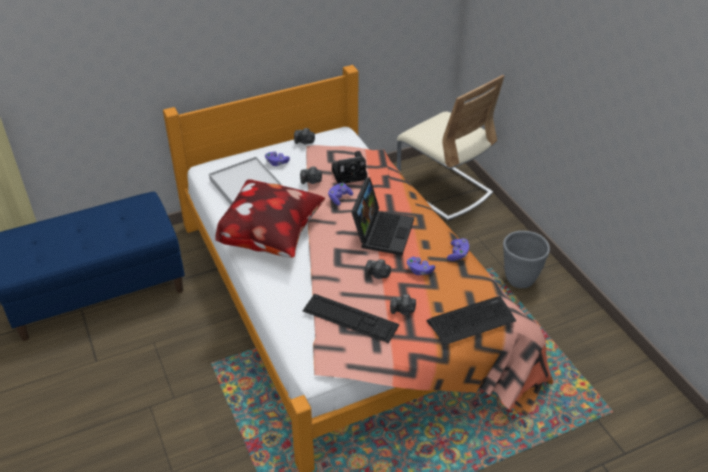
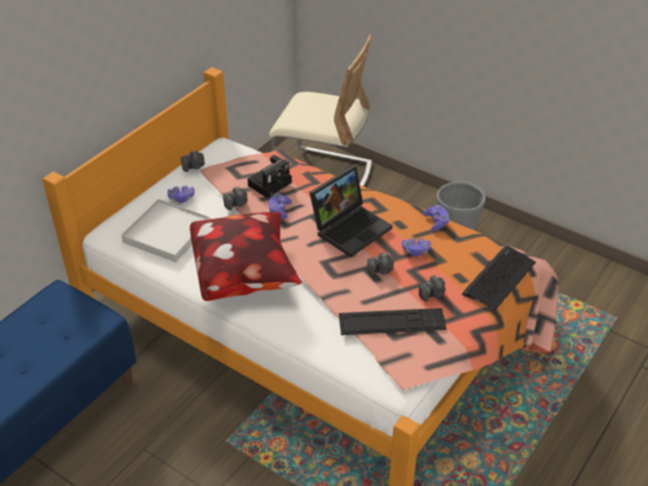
camera: 30 degrees left, 0 degrees up
laptop [351,177,414,255] -> laptop turned 60 degrees clockwise [309,165,393,257]

